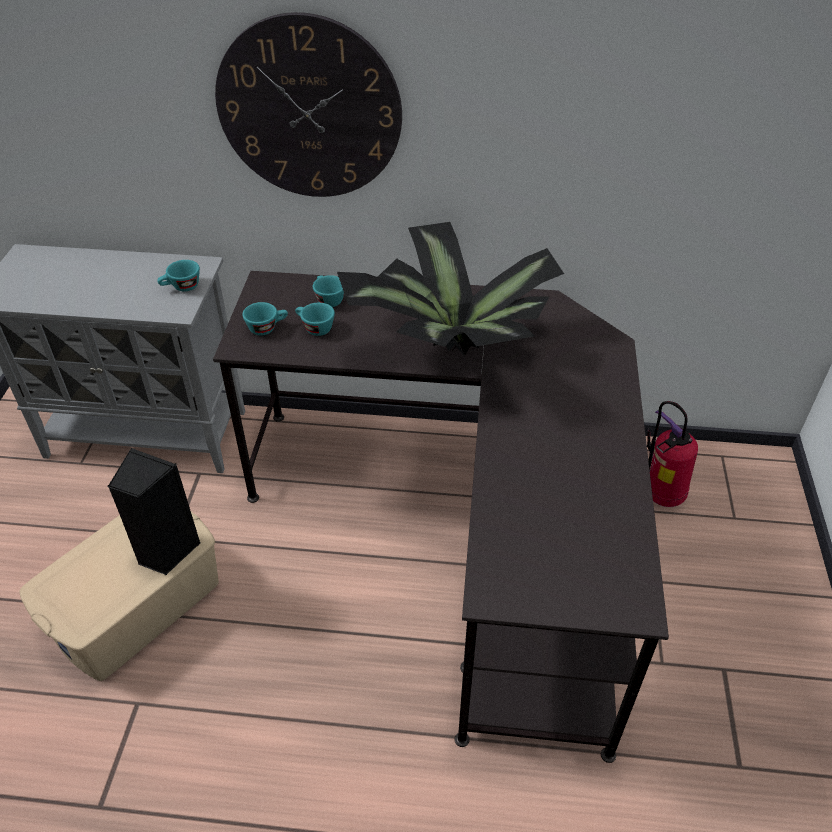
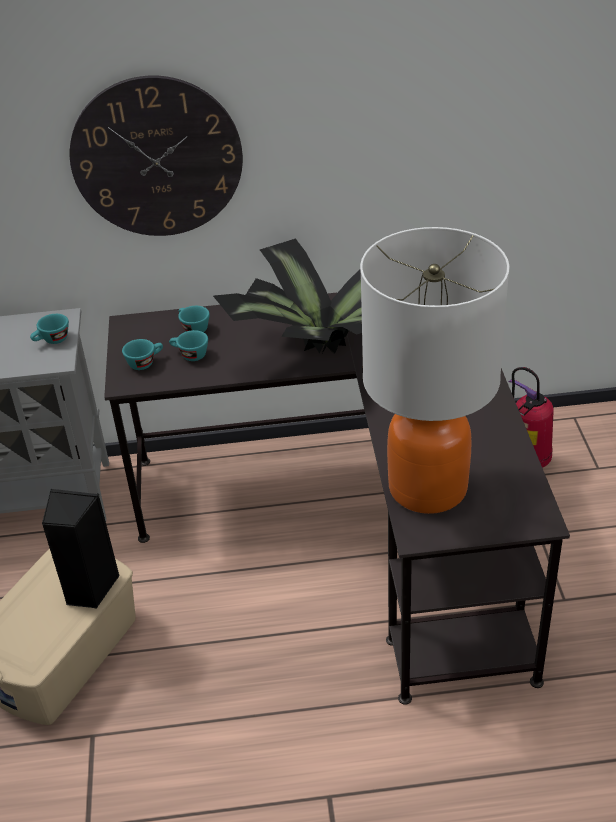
camera: 10 degrees left, 5 degrees down
none -> table lamp [360,227,510,514]

